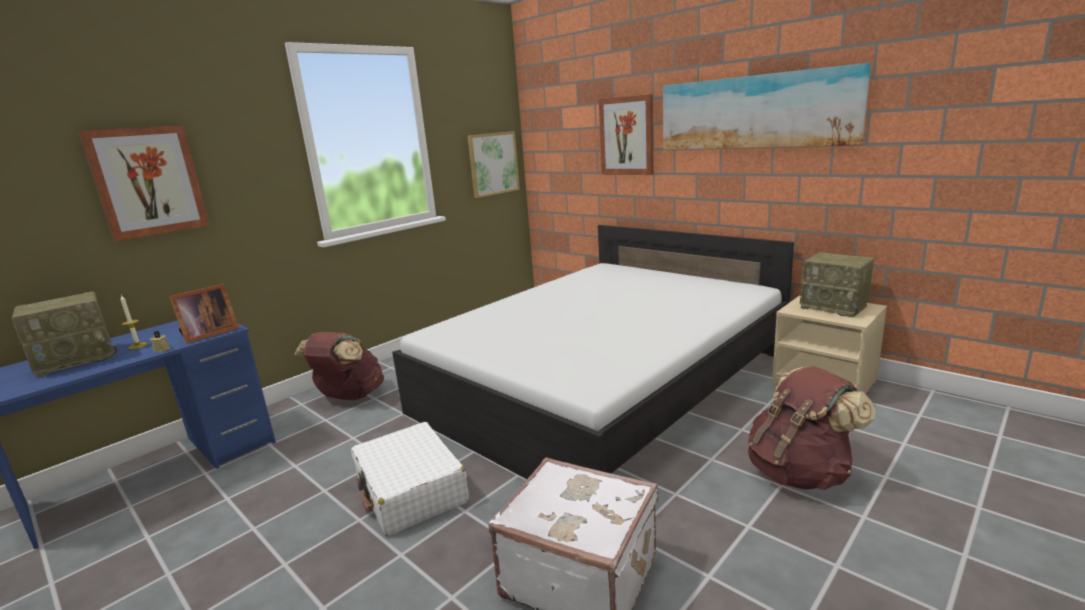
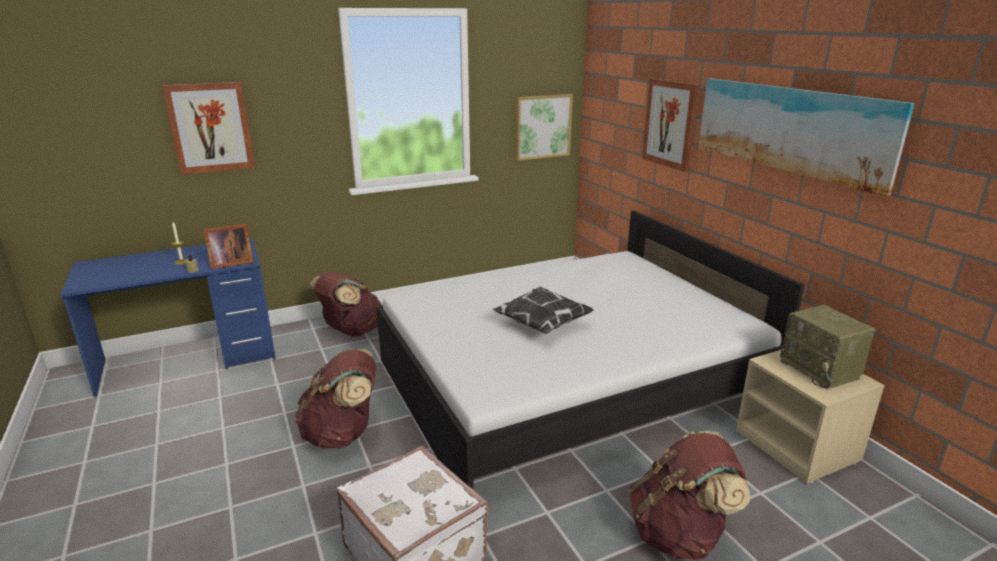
camera: 20 degrees right, 5 degrees up
radio [11,292,117,378] -> none
white suitcase [351,422,469,536] -> brown backpack [295,349,376,449]
none -> pillow [493,286,594,334]

